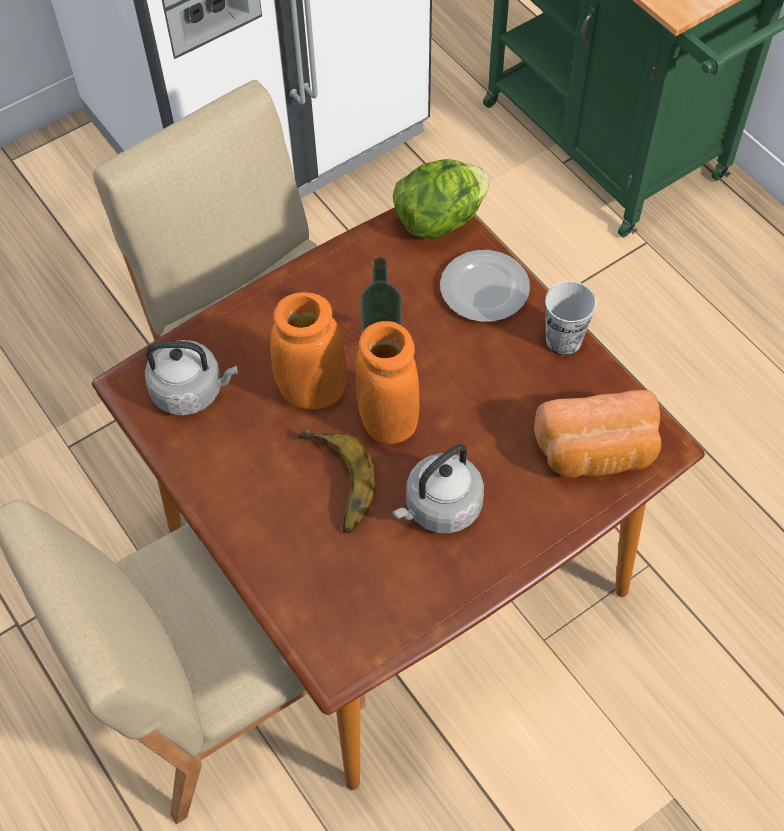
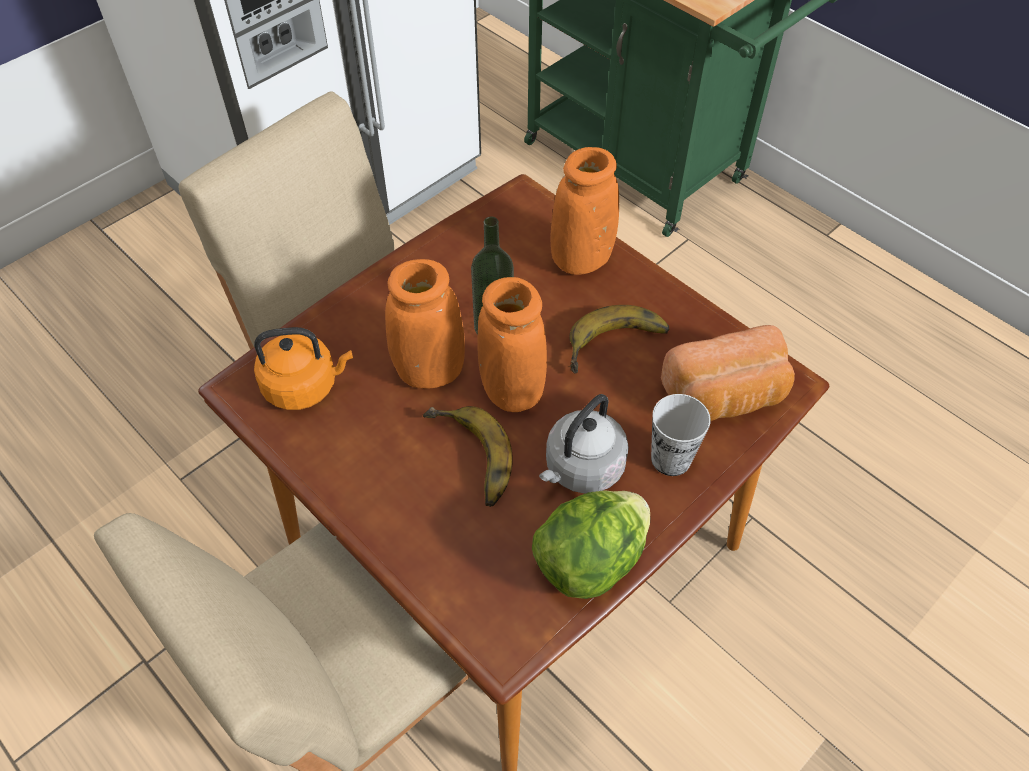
camera: 10 degrees left, 5 degrees down
grey kettle [145,340,238,415] -> orange kettle [254,327,353,410]
lettuce [393,159,489,239] -> lettuce moved to [532,490,650,599]
plate [440,250,530,322] -> orange vase [551,147,619,275]
cup [545,281,596,355] -> cup moved to [651,394,711,476]
none -> banana [569,305,669,374]

